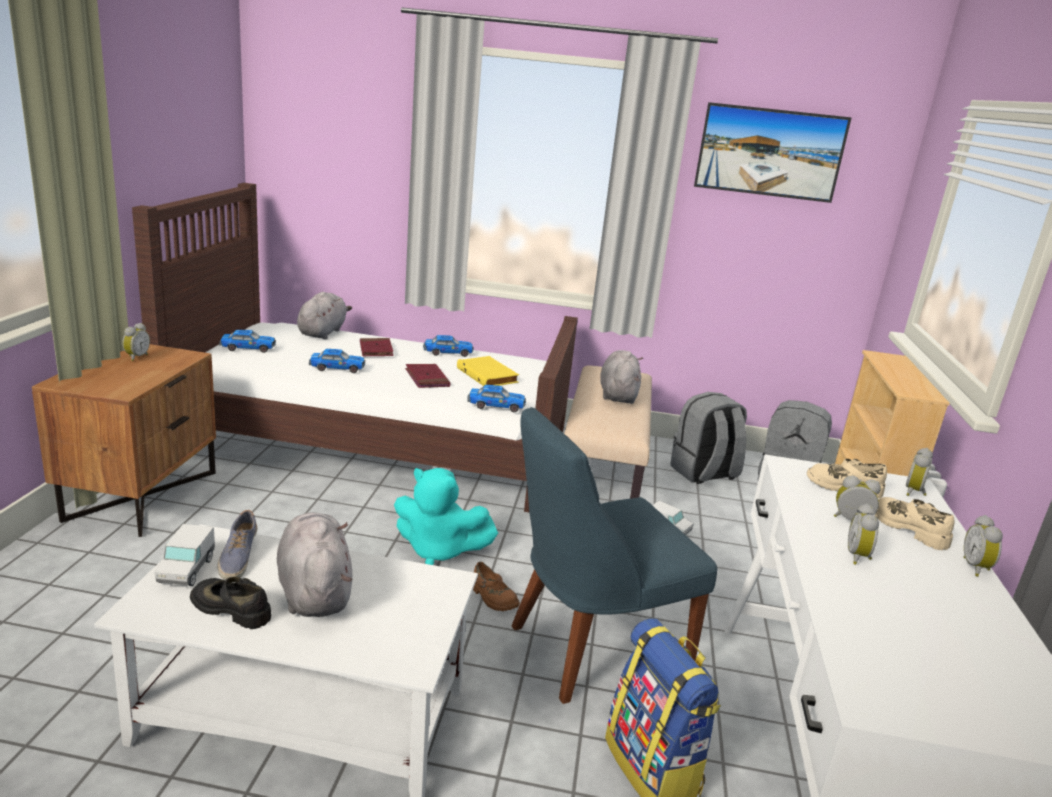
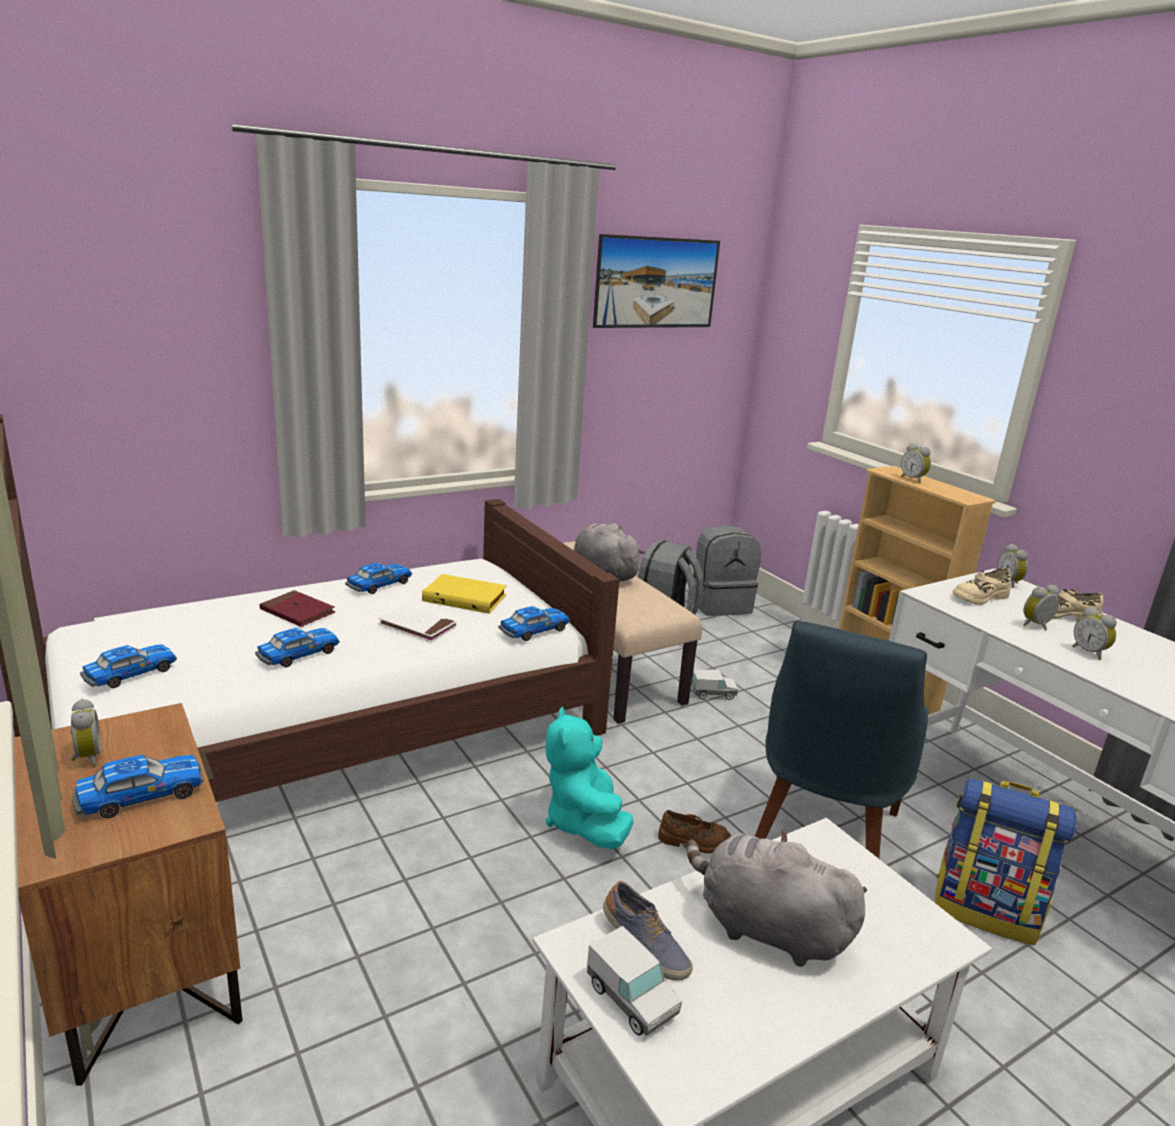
camera: 40 degrees left, 0 degrees up
black shoe [190,577,271,629] -> none
grey plush toy [297,292,352,339] -> none
turquoise plush toy [394,468,498,565] -> turquoise plush toy turned 105 degrees clockwise [545,707,633,849]
red book [405,364,451,388] -> white book [378,605,456,642]
alarm clock [963,515,1003,577] -> alarm clock moved to [901,443,931,483]
none -> toy car [72,755,203,818]

